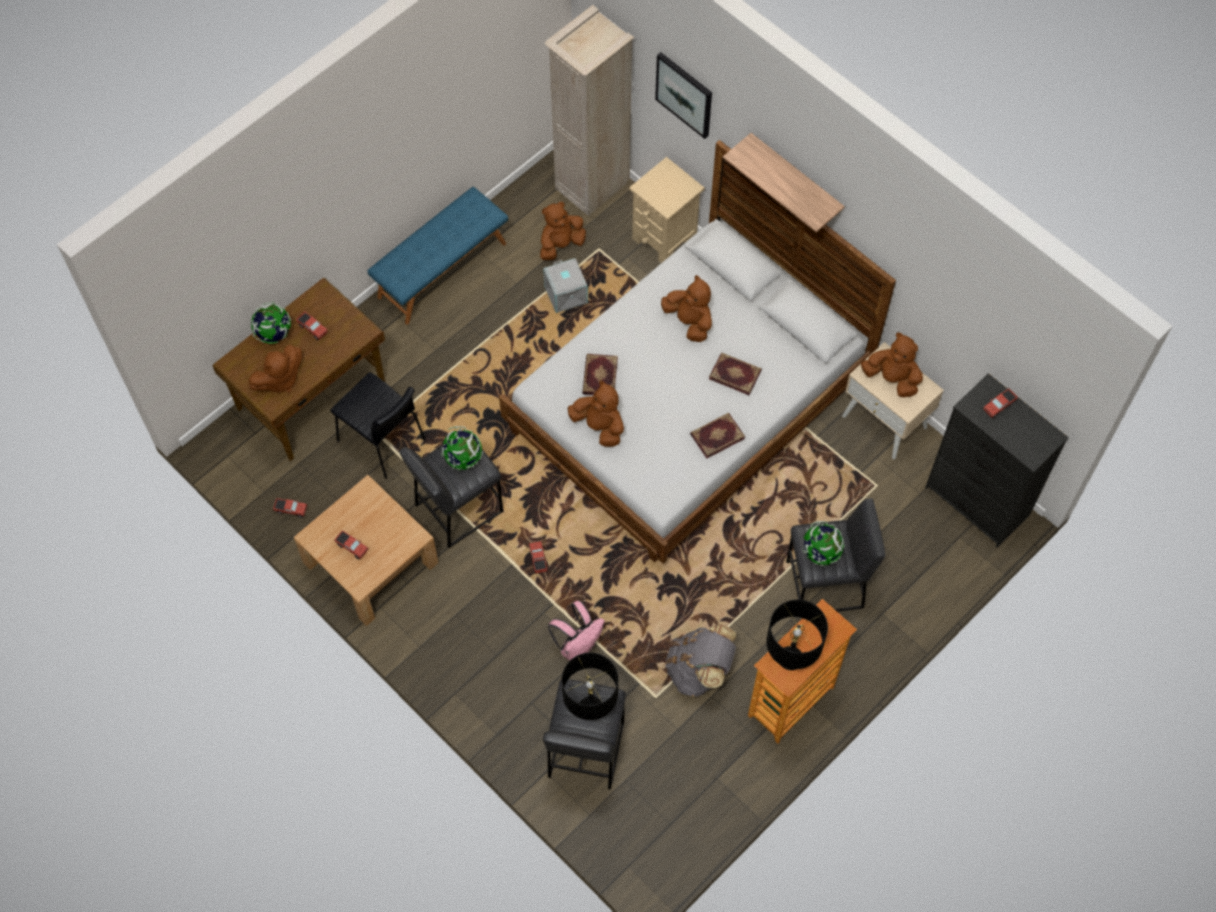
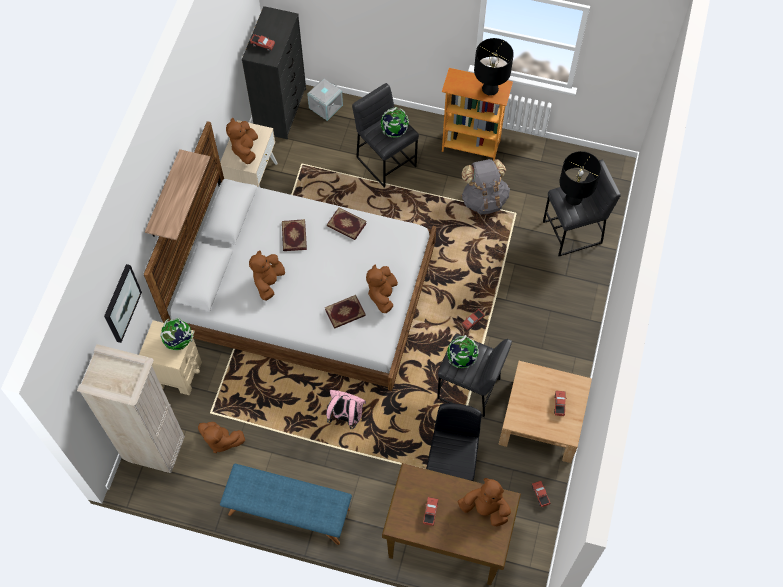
camera: 120 degrees left, 0 degrees up
globe [251,301,291,344] -> globe moved to [160,318,194,350]
grey storage box [543,258,588,313] -> grey storage box moved to [307,78,343,121]
pink backpack [548,601,605,660] -> pink backpack moved to [326,390,366,429]

